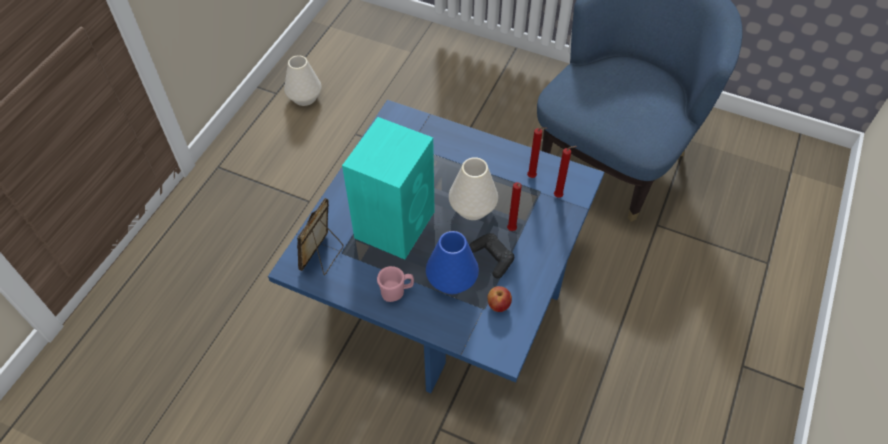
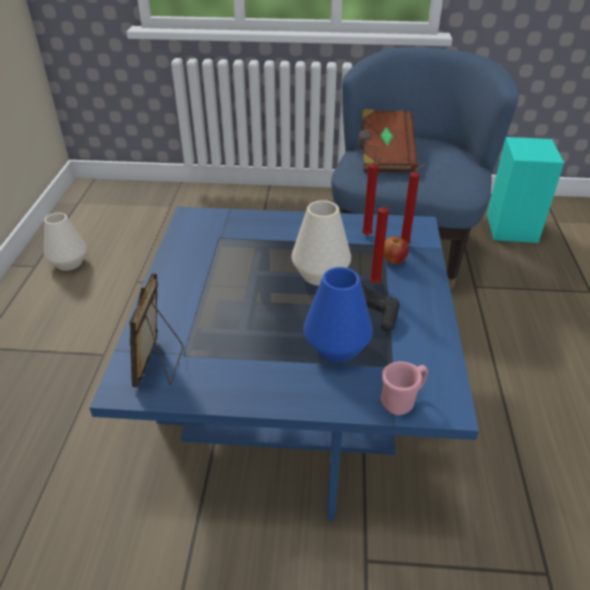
camera: 20 degrees left, 15 degrees down
turquoise speaker [342,117,435,260] -> turquoise speaker moved to [487,137,564,243]
pink mug [377,266,414,302] -> pink mug moved to [380,361,428,415]
apple [487,286,512,312] -> apple moved to [383,236,409,264]
none -> brown book [358,109,418,172]

